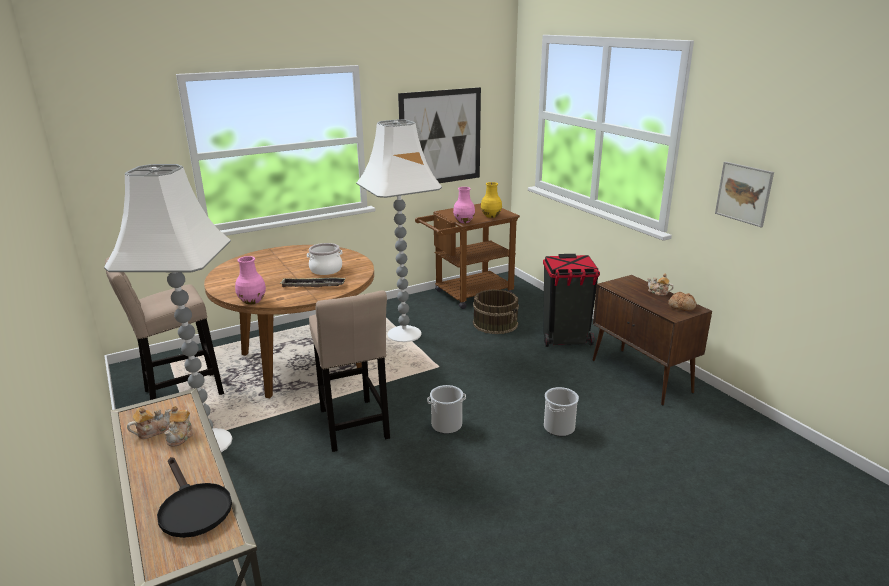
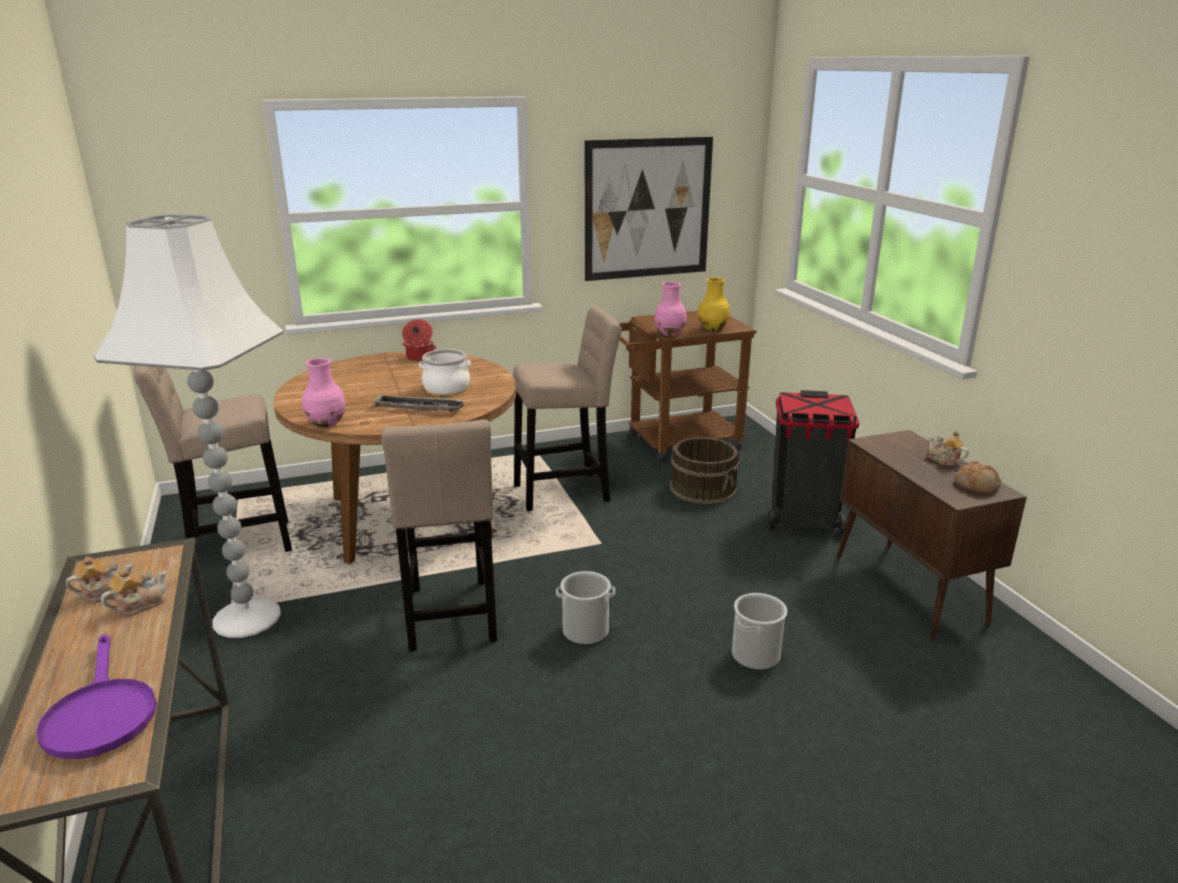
camera: 10 degrees right, 0 degrees up
black frying pan [157,457,232,538] -> purple frying pan [36,634,157,759]
teapot [164,406,193,447] -> teapot turned 150 degrees counterclockwise [101,569,167,617]
white floor lamp [356,119,442,342] -> beige stool [513,306,622,511]
picture [715,161,774,227] -> none
none -> cooking pot [402,319,437,361]

